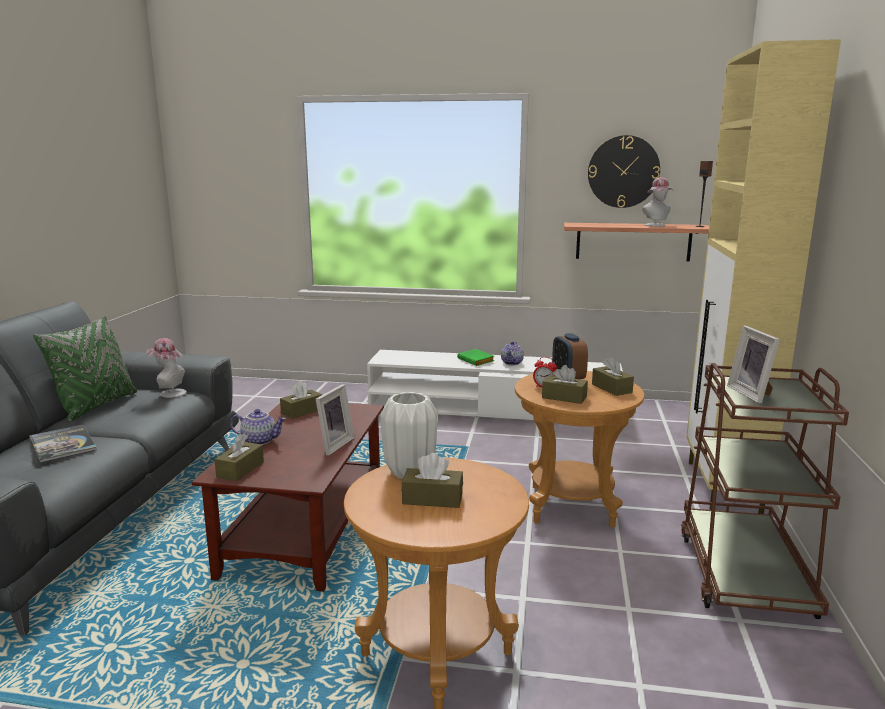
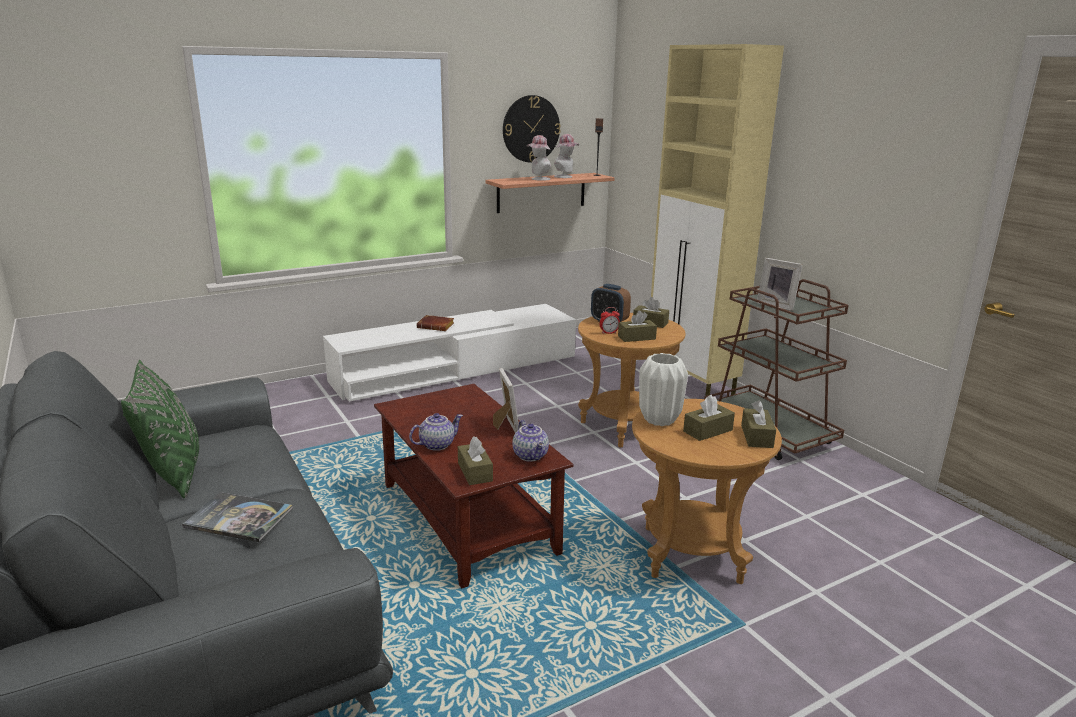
camera: 40 degrees left, 5 degrees up
hat [147,338,187,398] -> hat moved to [527,135,551,181]
brown tissue box [280,381,323,419] -> brown tissue box moved to [741,400,776,448]
green book [457,349,494,366] -> brown book [417,315,454,331]
teapot [501,342,524,365] -> teapot moved to [512,420,549,462]

